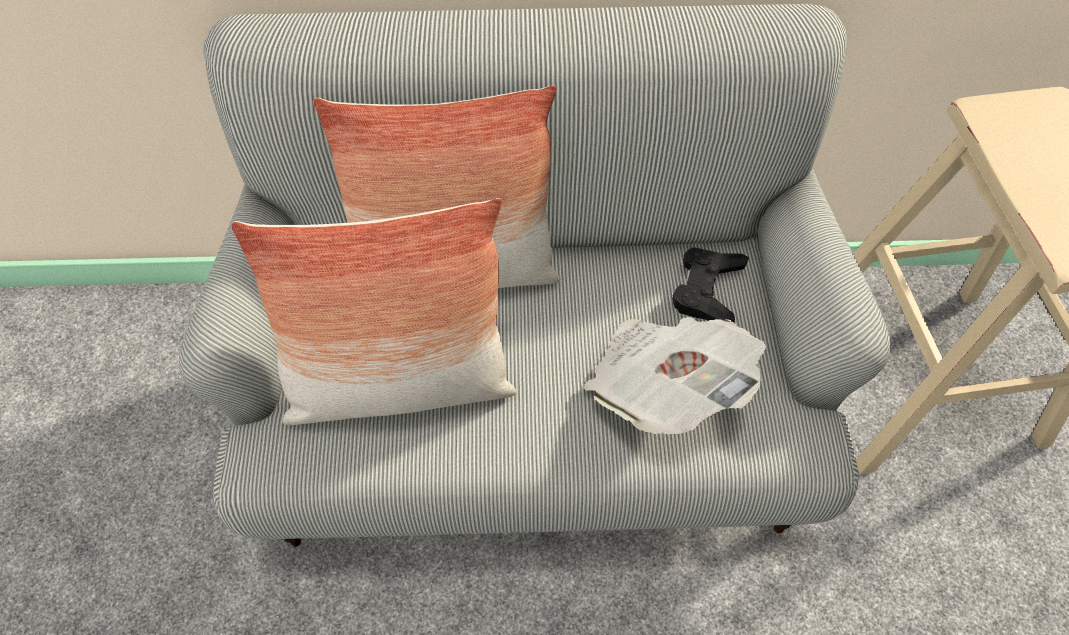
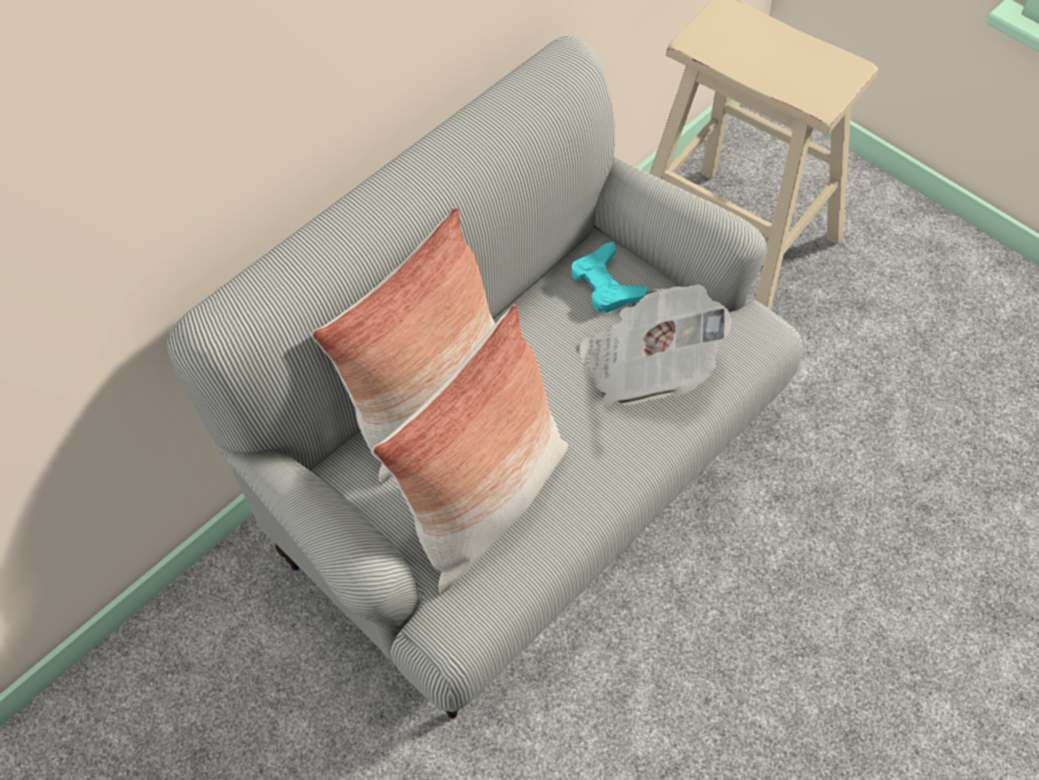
camera: 45 degrees left, 0 degrees up
black game controller [672,247,749,323] -> turquoise game controller [572,242,648,313]

